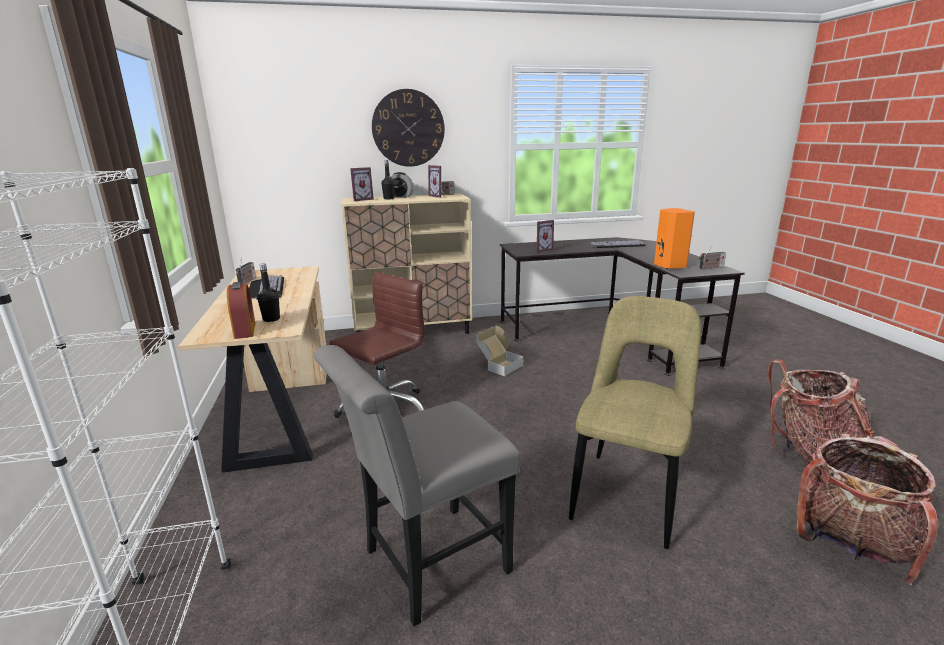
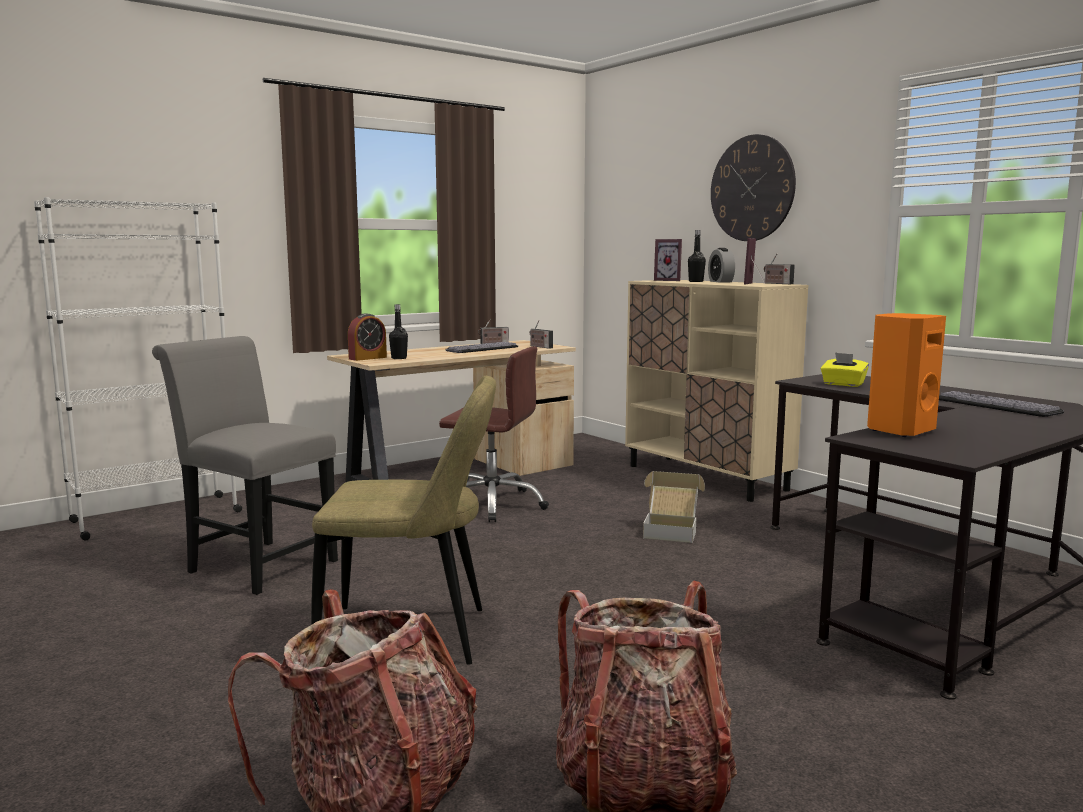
camera: 65 degrees right, 10 degrees down
picture frame [537,220,554,253] -> yellow tissue box [821,352,869,387]
radio [699,245,726,269] -> radio moved to [530,321,553,349]

